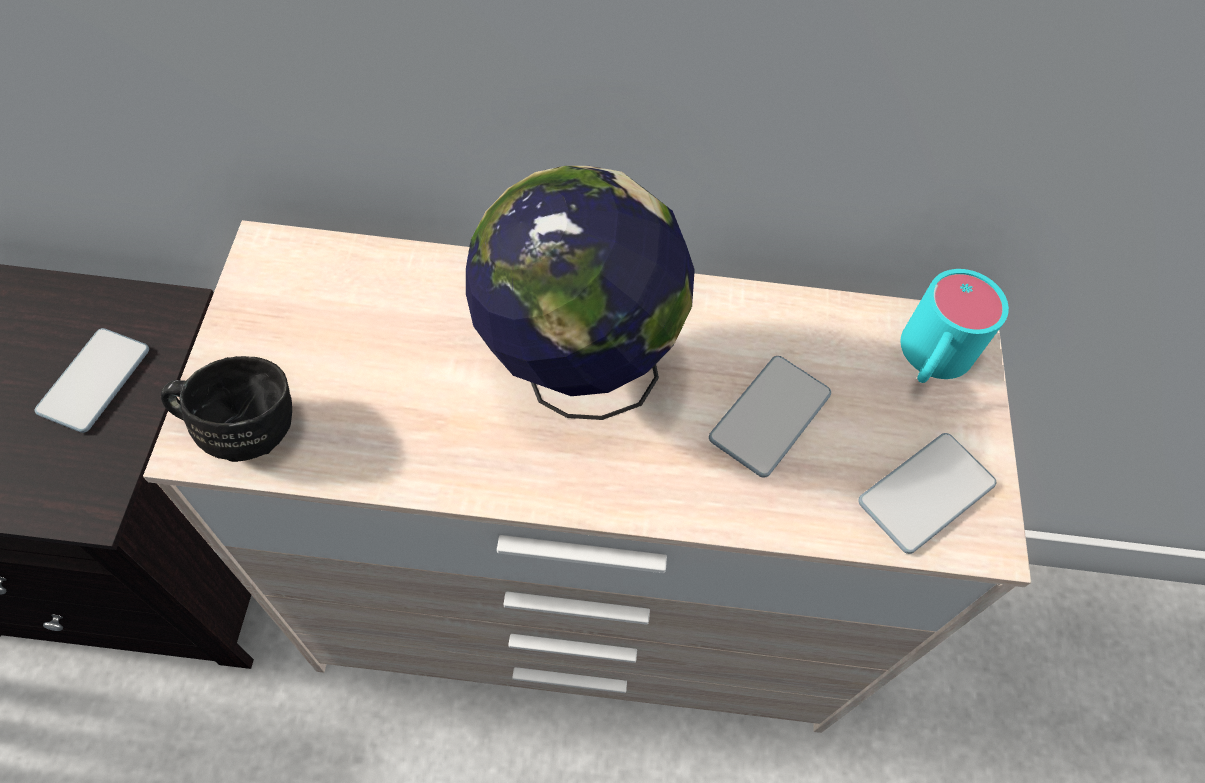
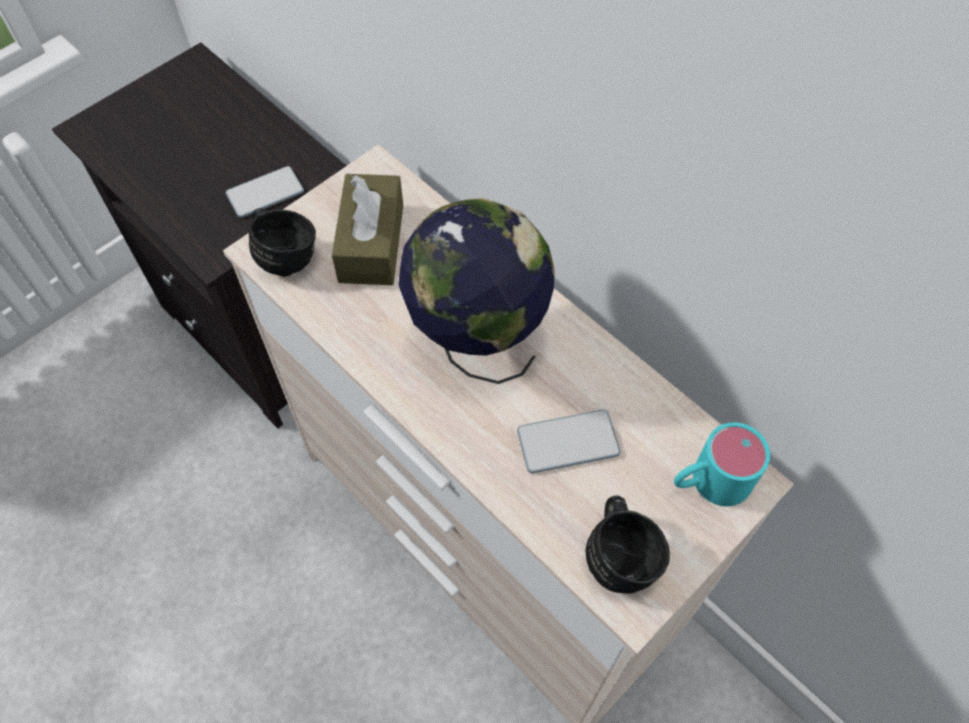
camera: 45 degrees right, 0 degrees up
phone [858,433,996,554] -> black mug [585,495,670,593]
none -> brown tissue box [332,174,403,285]

